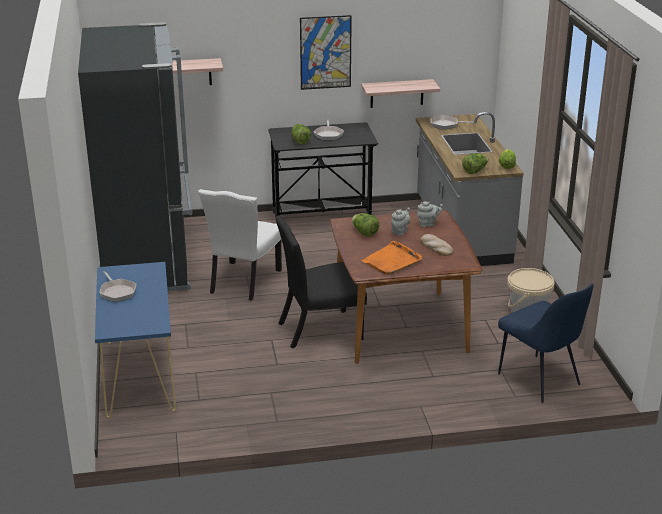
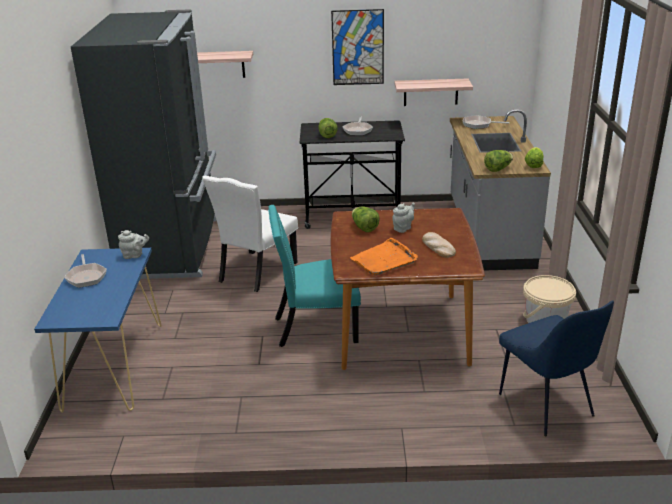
camera: 10 degrees right, 0 degrees up
black chair [276,216,367,348] -> turquoise chair [268,205,361,347]
grey teapot [417,201,443,227] -> grey teapot moved to [118,230,149,259]

